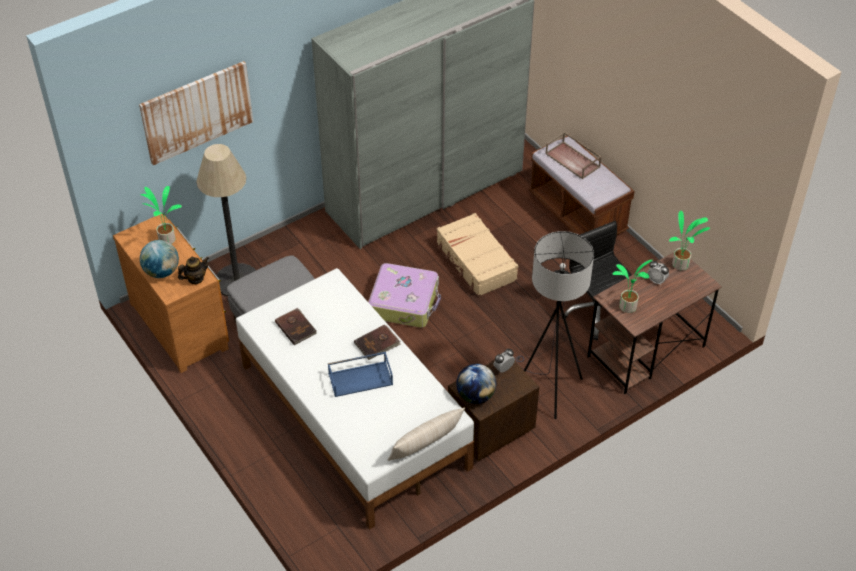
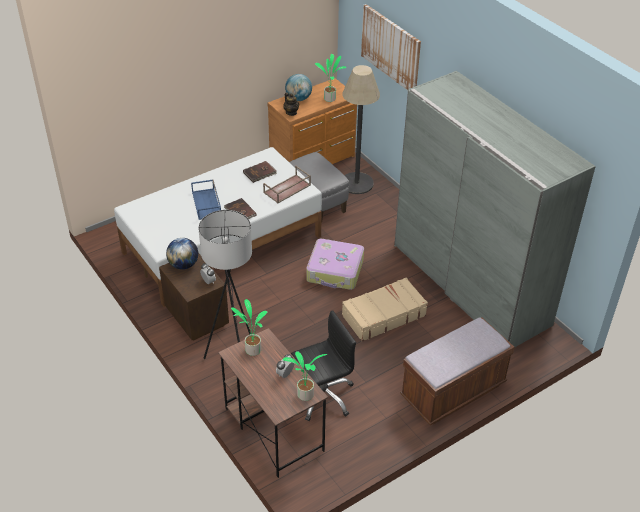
camera: 90 degrees right, 5 degrees down
beige pillow [387,408,465,461] -> none
brown tray [545,132,602,179] -> brown tray moved to [263,166,311,203]

